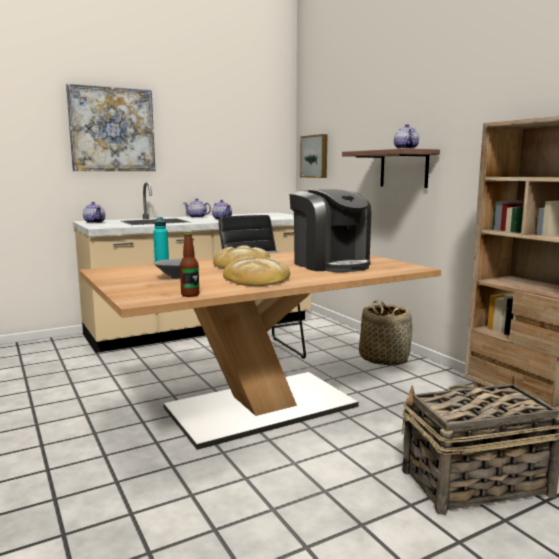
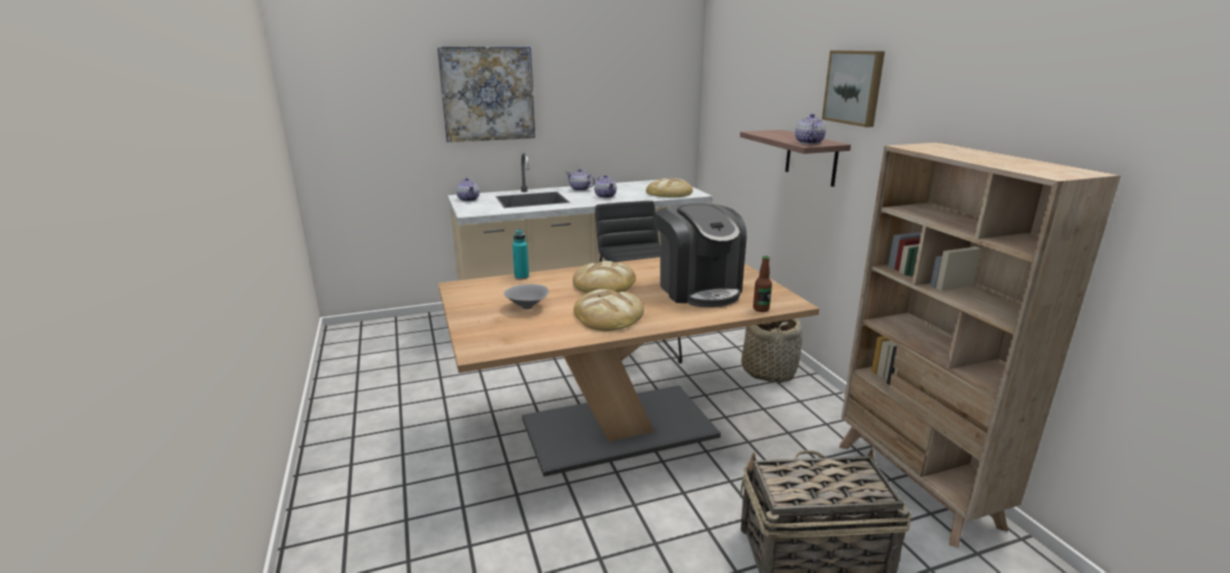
camera: 10 degrees right, 10 degrees up
bottle [180,233,199,297] -> bottle moved to [753,256,772,312]
picture [300,134,327,178] -> picture moved to [822,50,885,127]
none -> bread [646,178,693,197]

